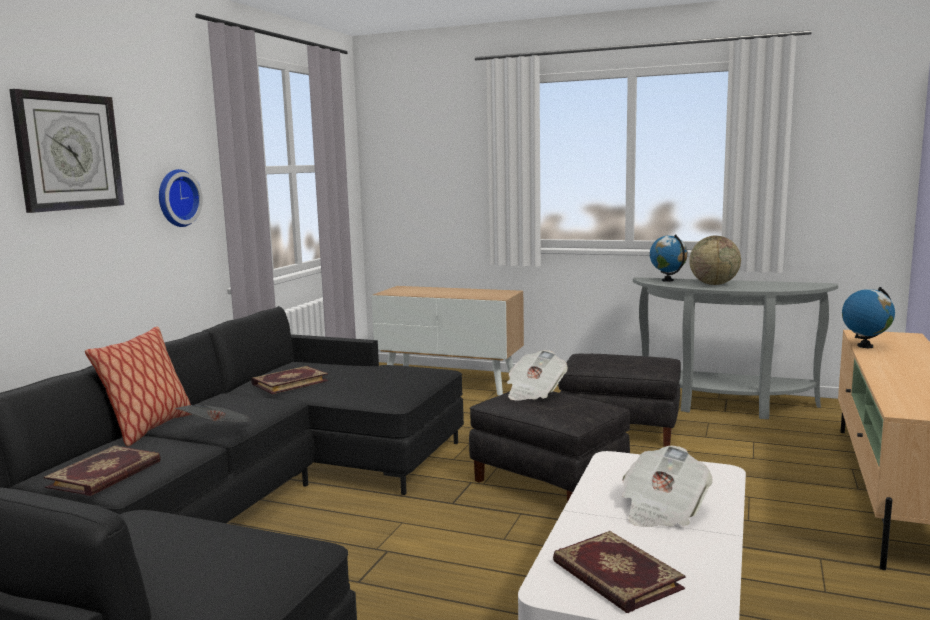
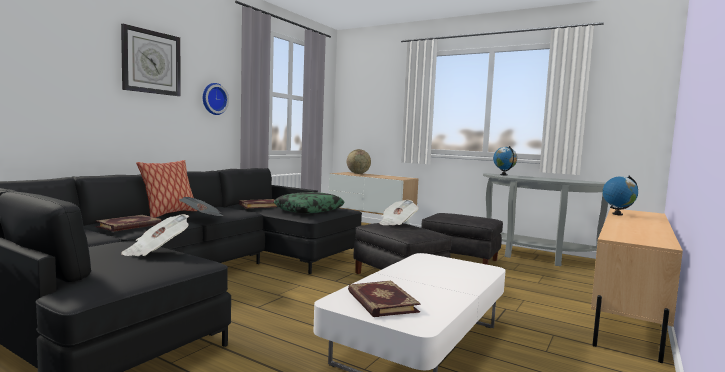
camera: 10 degrees right, 5 degrees down
newspaper [622,445,713,527] -> newspaper moved to [121,214,189,256]
globe [689,236,741,285] -> globe moved to [347,149,371,174]
none -> pillow [274,192,345,214]

